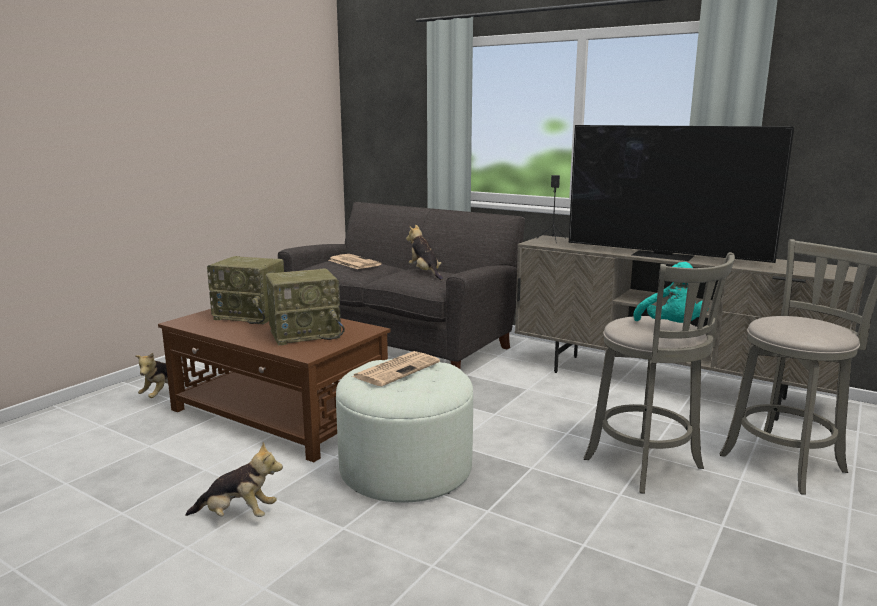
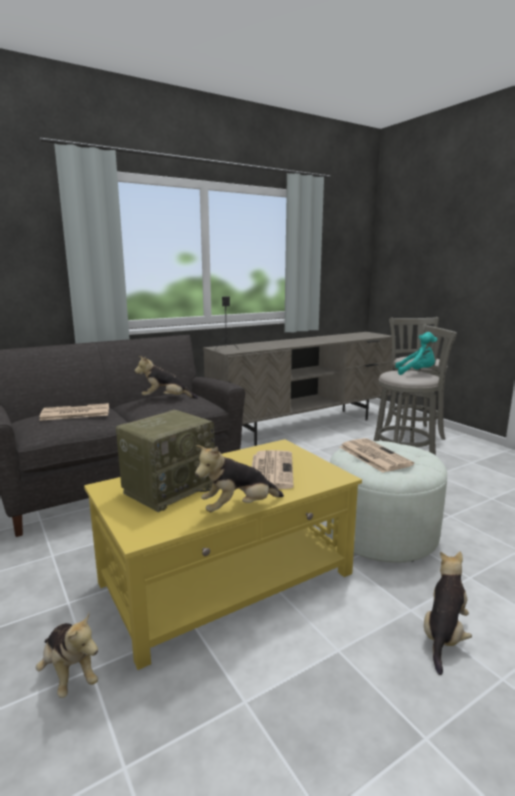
camera: 65 degrees left, 0 degrees up
brown coffee table [158,309,390,462] -> yellow coffee table [84,439,362,670]
radio [266,268,345,346] -> newspaper [252,450,294,489]
television [569,125,794,263] -> none
none -> plush toy [195,445,284,512]

